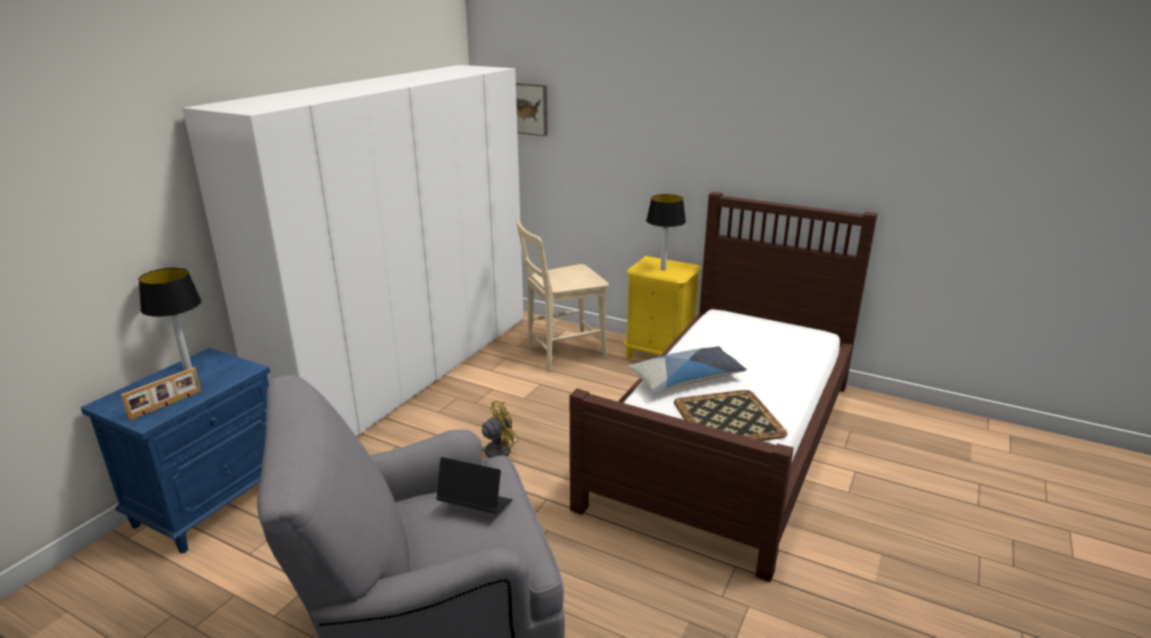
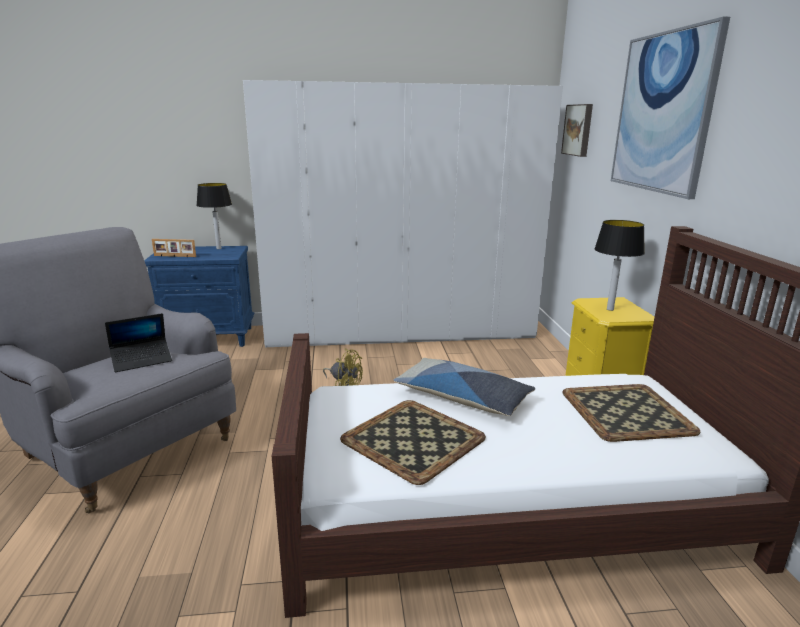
camera: 55 degrees right, 5 degrees down
laptop [436,457,513,514] -> laptop turned 75 degrees clockwise [105,313,172,372]
beige chair [516,220,609,371] -> none
none -> tray [562,384,700,442]
none -> picture [611,16,730,199]

